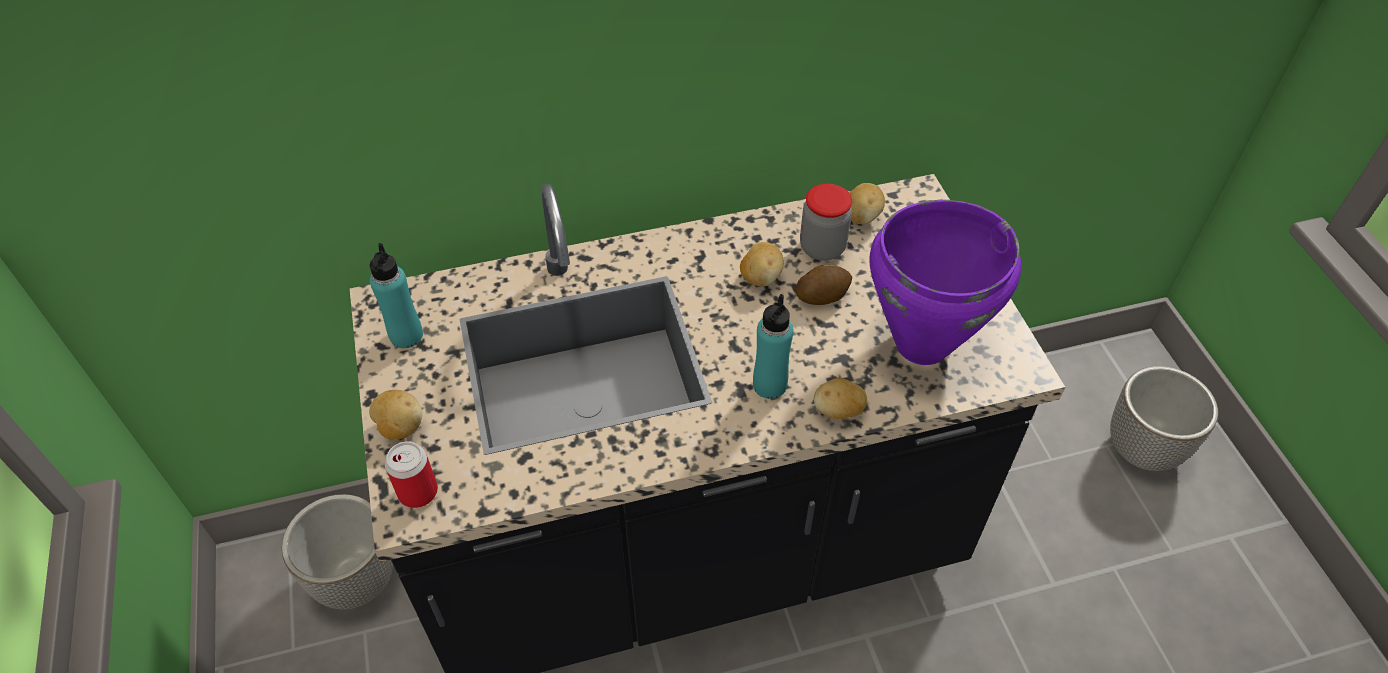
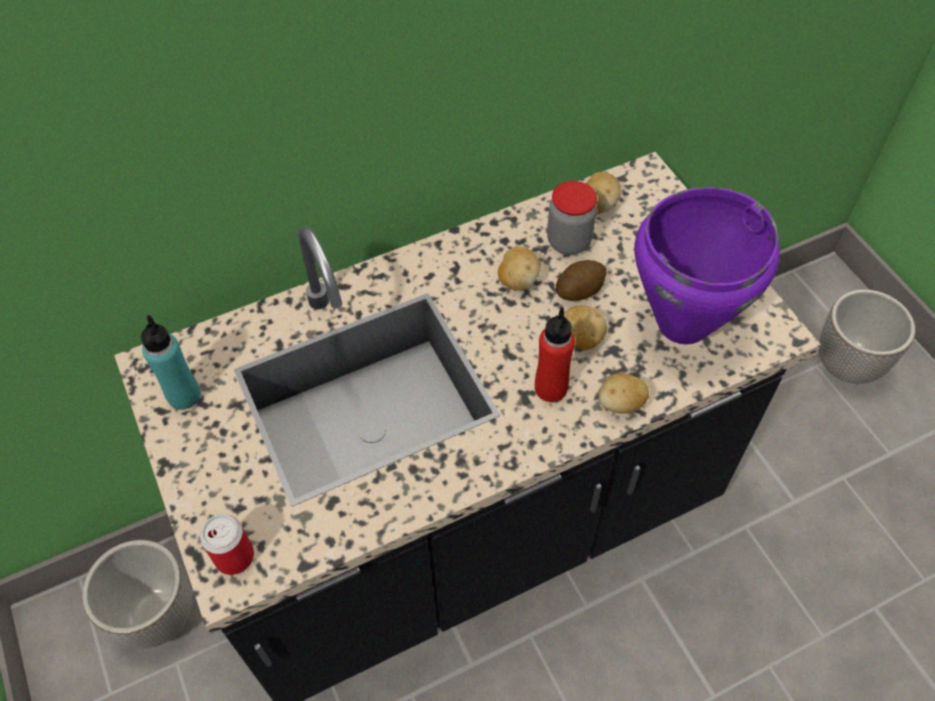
camera: 10 degrees left, 5 degrees up
potato [369,390,422,440] -> potato moved to [564,305,608,350]
turquoise bottle [753,294,793,399] -> red bottle [535,307,575,402]

